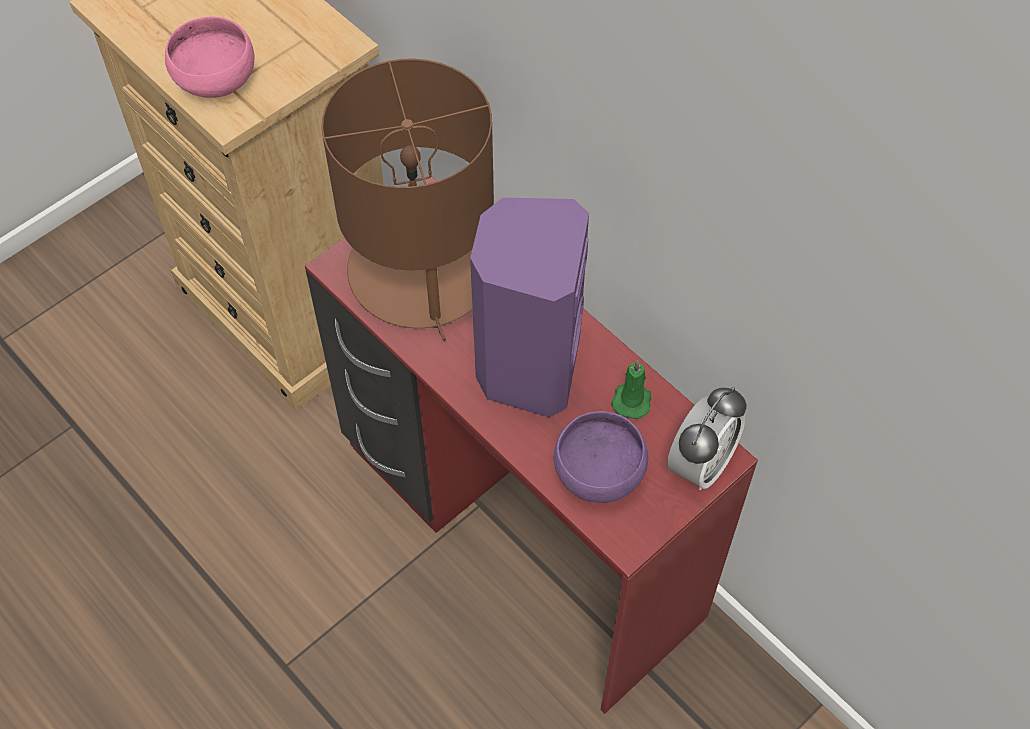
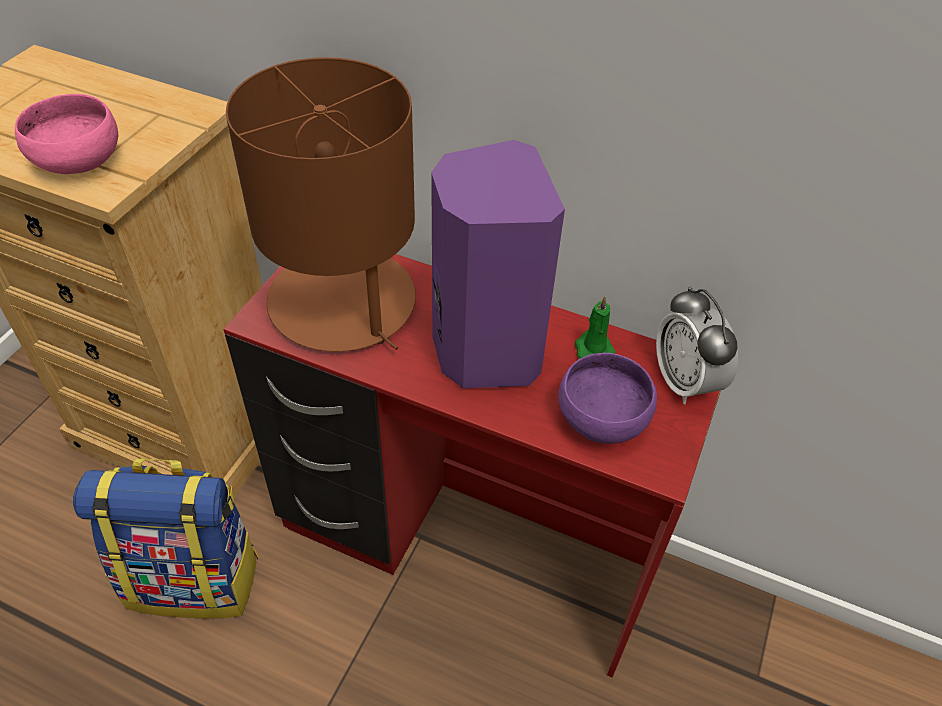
camera: 25 degrees left, 10 degrees down
alarm clock [667,387,747,490] -> alarm clock turned 150 degrees clockwise [656,287,738,404]
none -> backpack [73,458,259,619]

